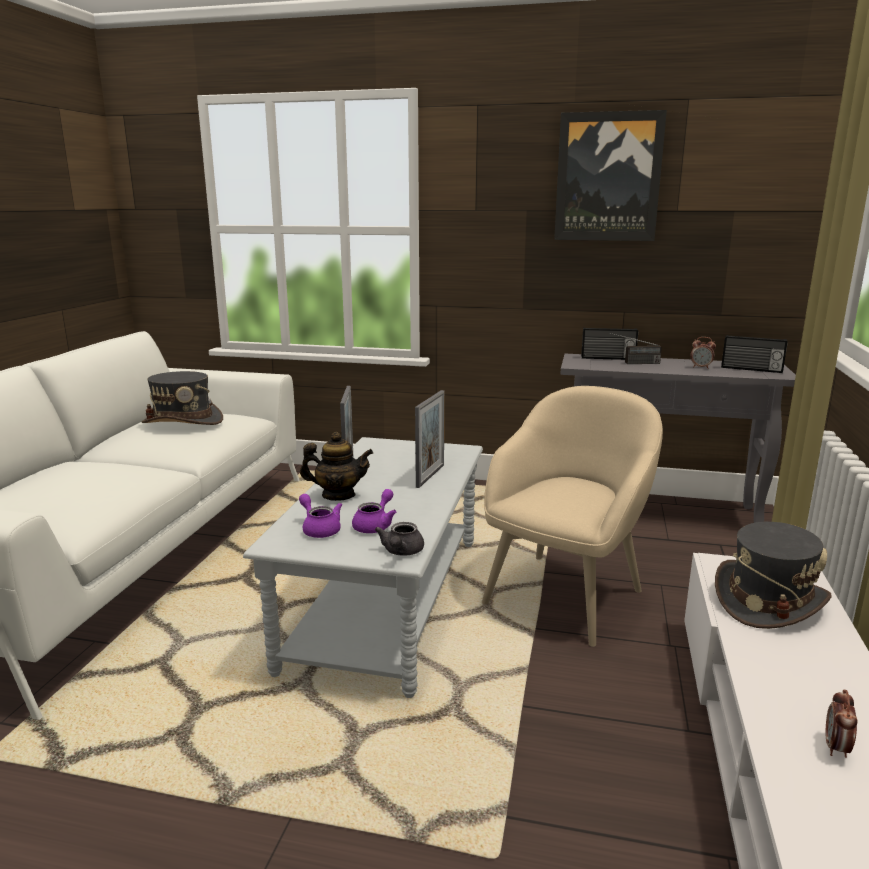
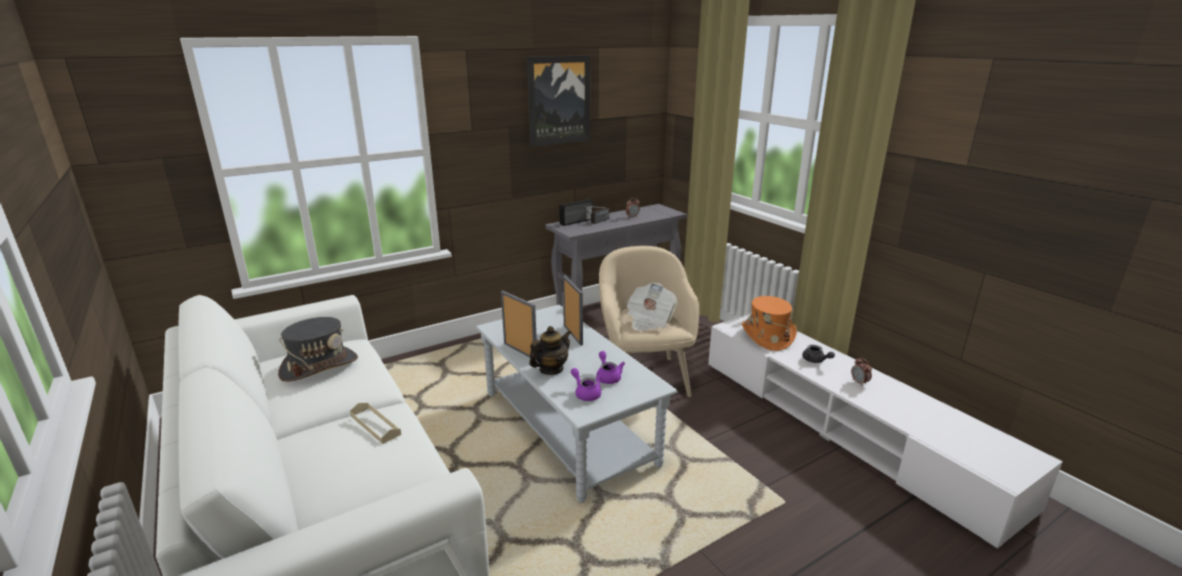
camera: 45 degrees left, 5 degrees up
purple teapot [299,494,342,538] -> purple teapot turned 45 degrees clockwise [571,368,601,401]
grey teapot [375,522,424,556] -> grey teapot moved to [802,345,835,363]
grey hat [715,522,832,629] -> orange hat [742,296,797,351]
radio [721,335,788,373] -> none
none -> beige tray [350,403,401,444]
none -> newspaper [626,283,678,331]

